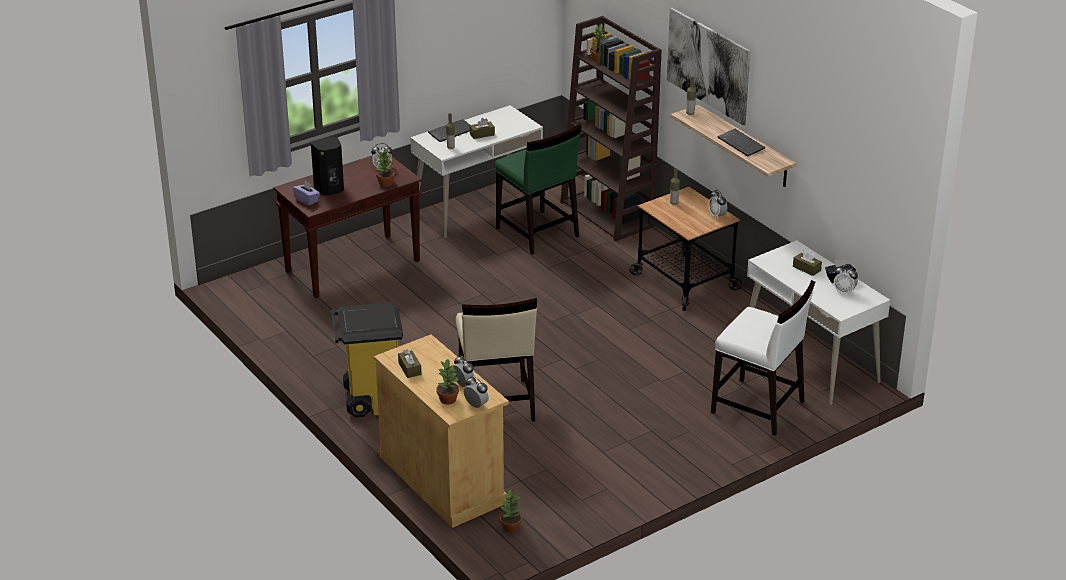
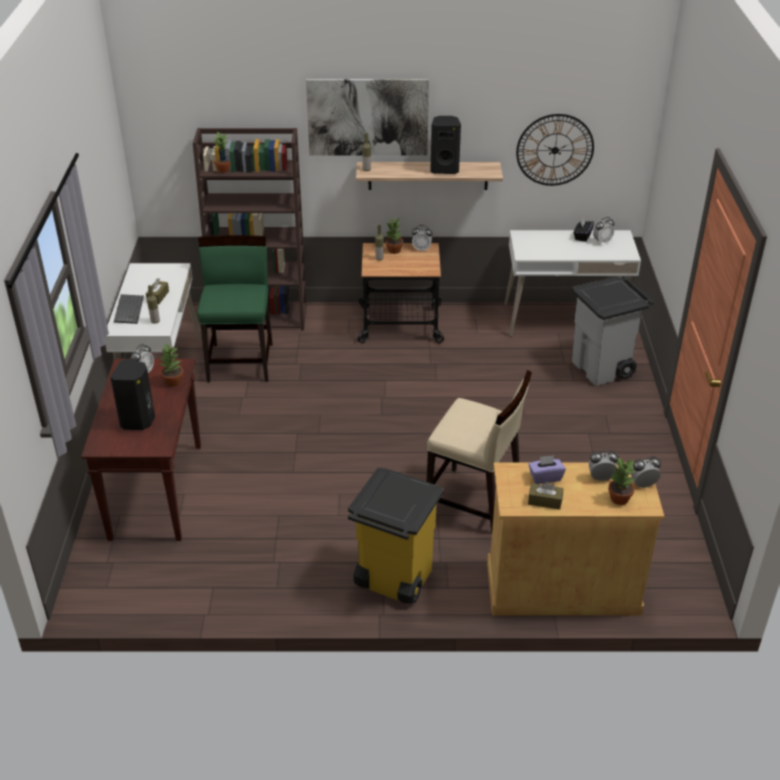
camera: 55 degrees left, 5 degrees up
purple tissue box [293,181,320,206] -> purple tissue box moved to [528,455,566,484]
green chair [495,125,582,255] -> green chair turned 90 degrees counterclockwise [197,235,273,382]
potted plant [500,490,522,533] -> potted plant moved to [385,218,403,254]
white chair [711,280,815,436] -> grey trash can [572,276,654,386]
keyboard [718,129,765,157] -> black speaker [430,116,461,174]
brown tissue box [793,250,822,276] -> none
none -> wall clock [516,114,594,186]

